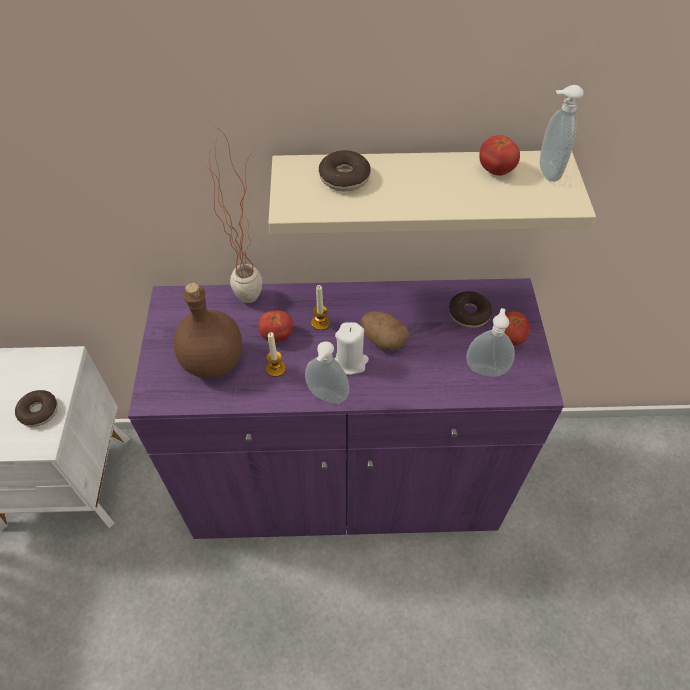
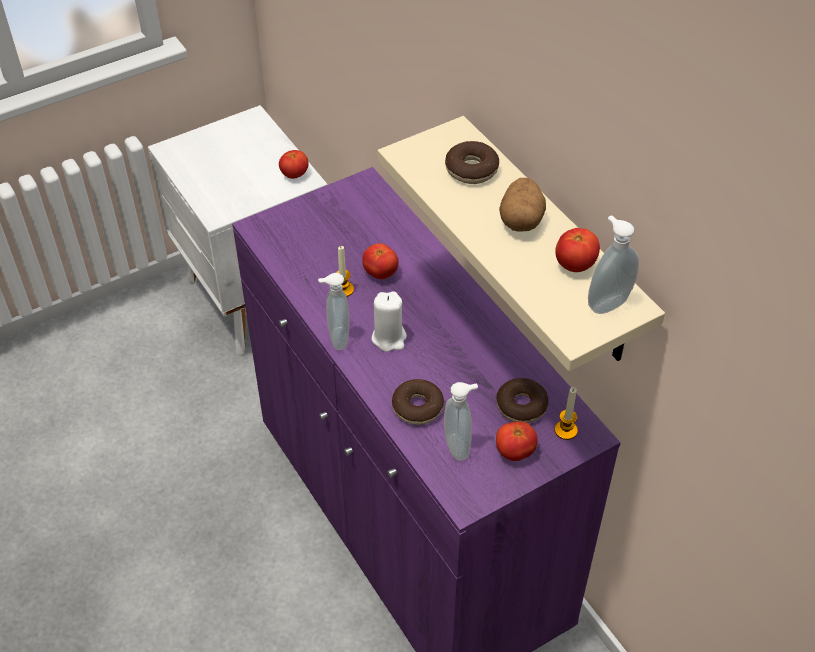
camera: 60 degrees right, 5 degrees down
donut [15,390,58,427] -> donut moved to [392,379,444,425]
brown bottle [174,282,242,378] -> none
potted plant [207,127,262,303] -> none
candle [311,285,330,330] -> candle moved to [555,387,578,440]
potato [361,311,409,351] -> potato moved to [499,178,546,232]
none -> tomato [279,150,309,179]

